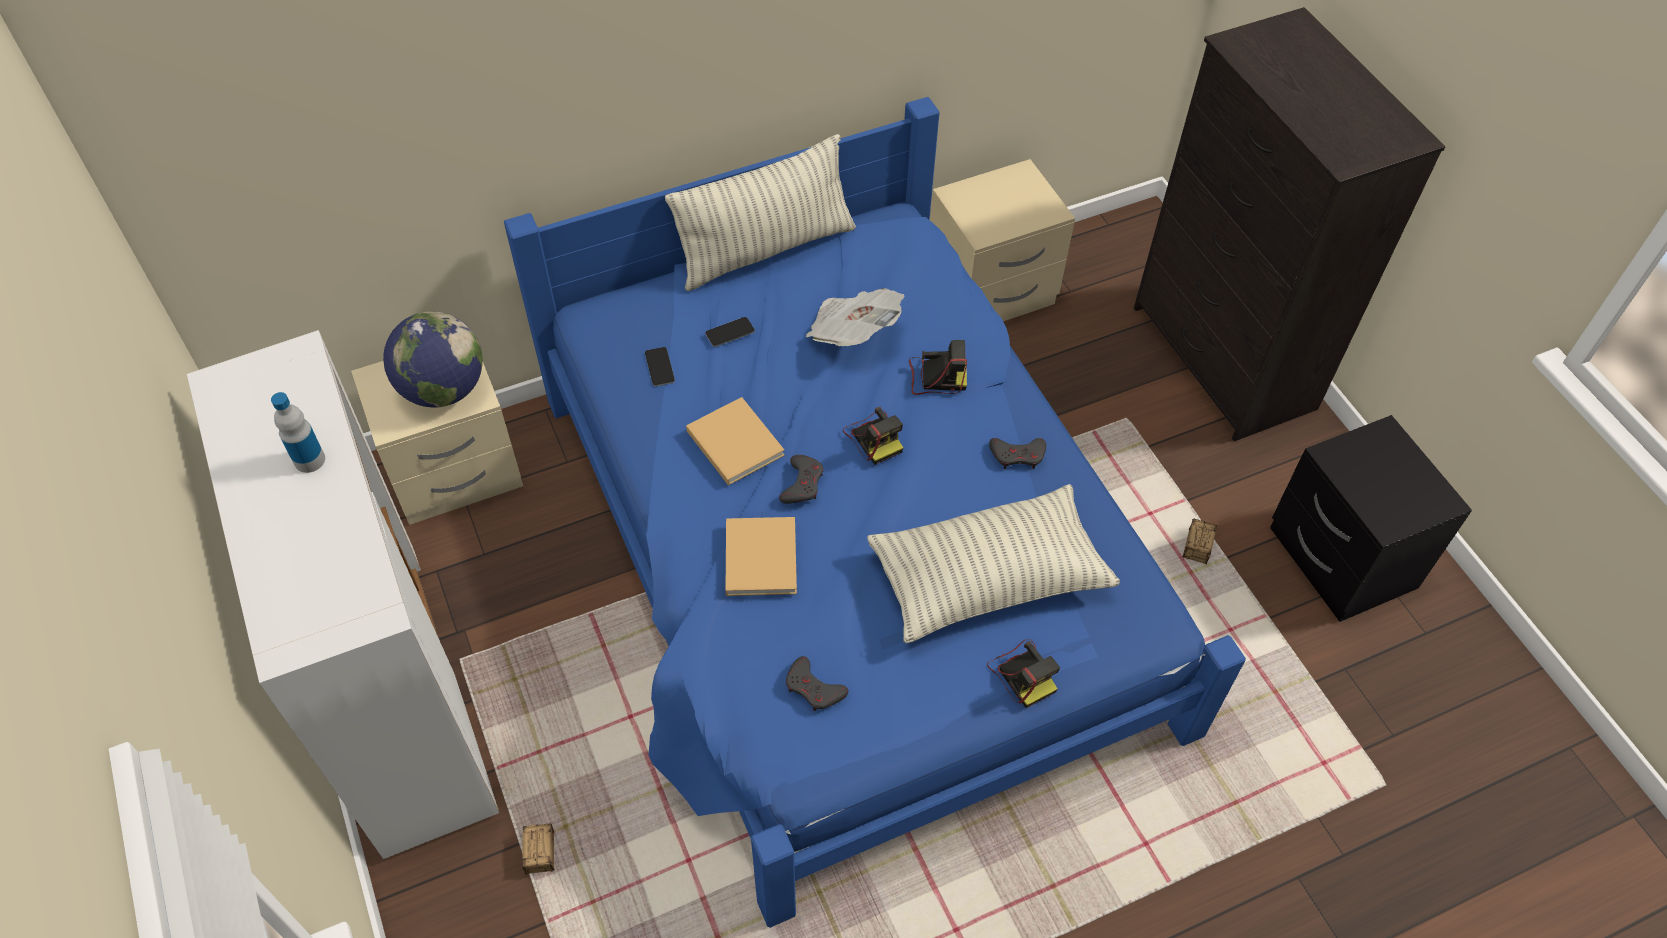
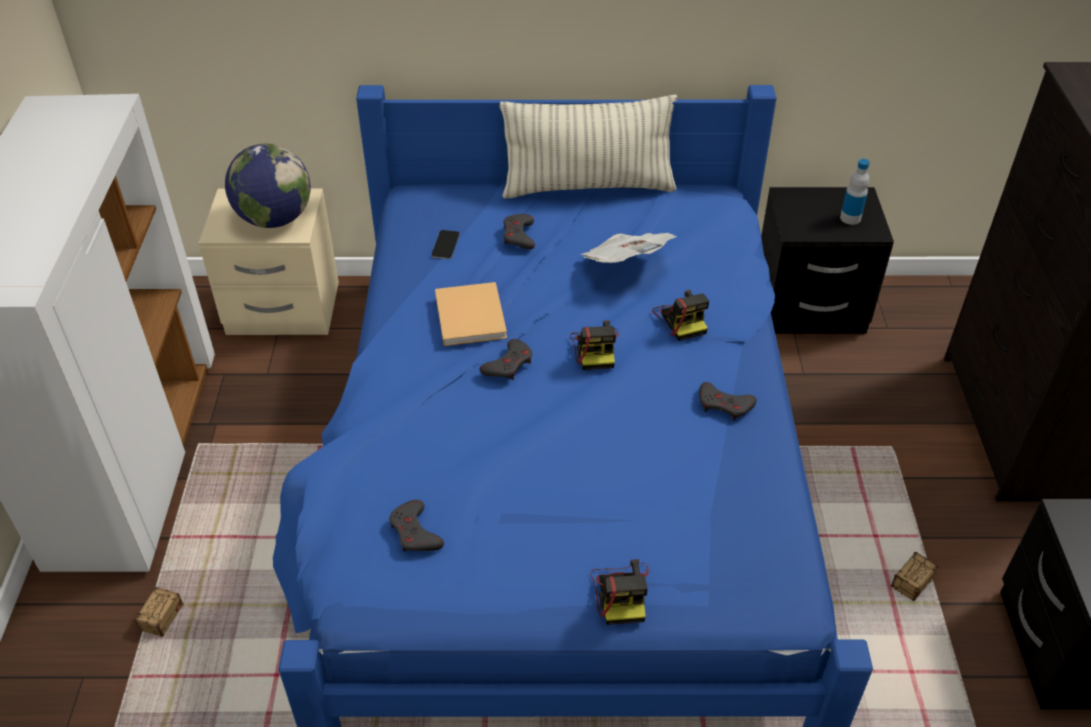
camera: 25 degrees right, 10 degrees down
bottle [271,392,325,473] -> bottle moved to [840,159,870,225]
phone [705,317,755,347] -> grey game controller [503,214,535,250]
beige book [725,517,797,596] -> none
pillow [867,484,1120,644] -> none
camera [909,340,967,395] -> camera turned 45 degrees clockwise [652,290,709,341]
beige nightstand [930,159,1075,321] -> black nightstand [761,187,894,334]

